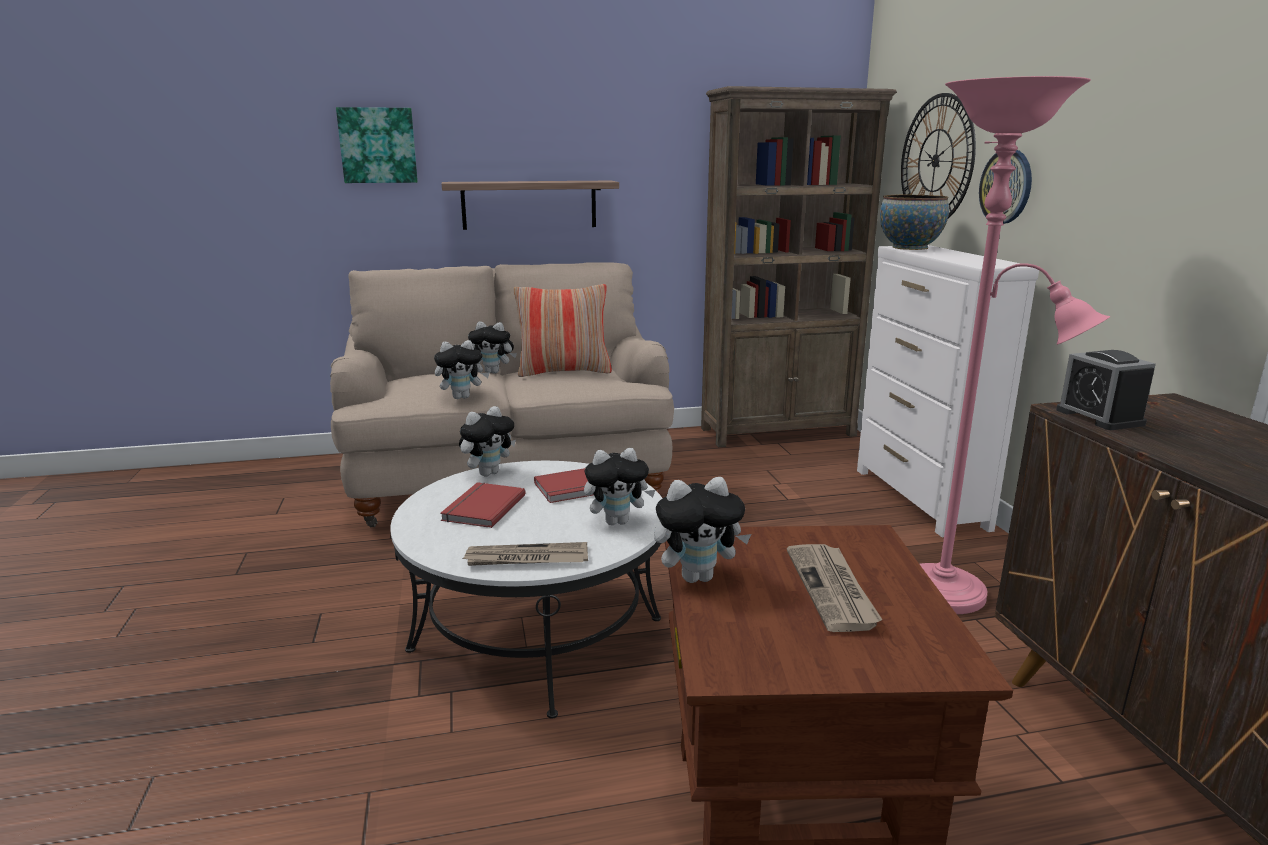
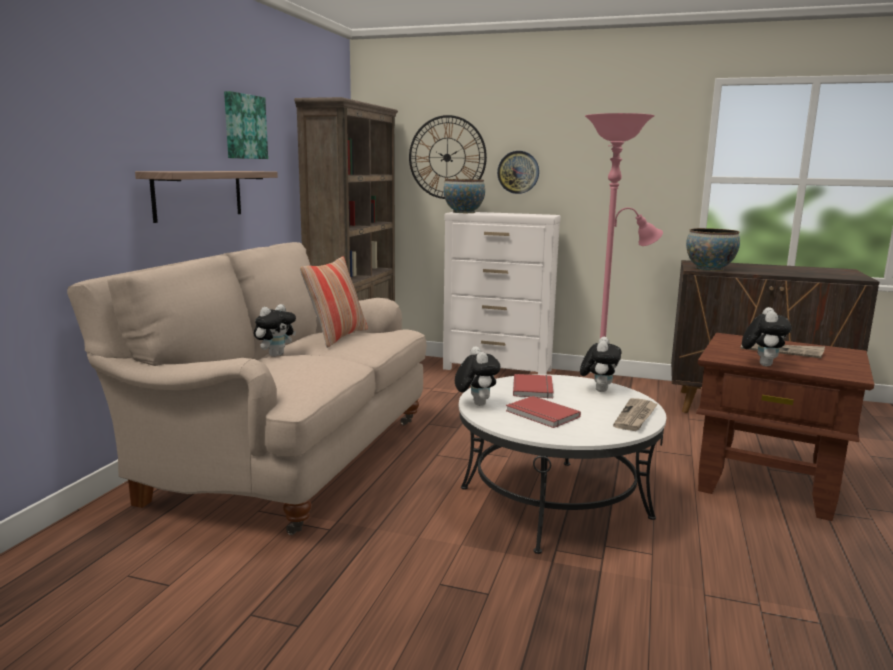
camera: 60 degrees left, 5 degrees down
picture [336,107,418,183] -> picture moved to [224,91,268,159]
plush toy [434,340,490,399] -> none
alarm clock [1056,350,1156,430] -> bowl [686,228,740,271]

